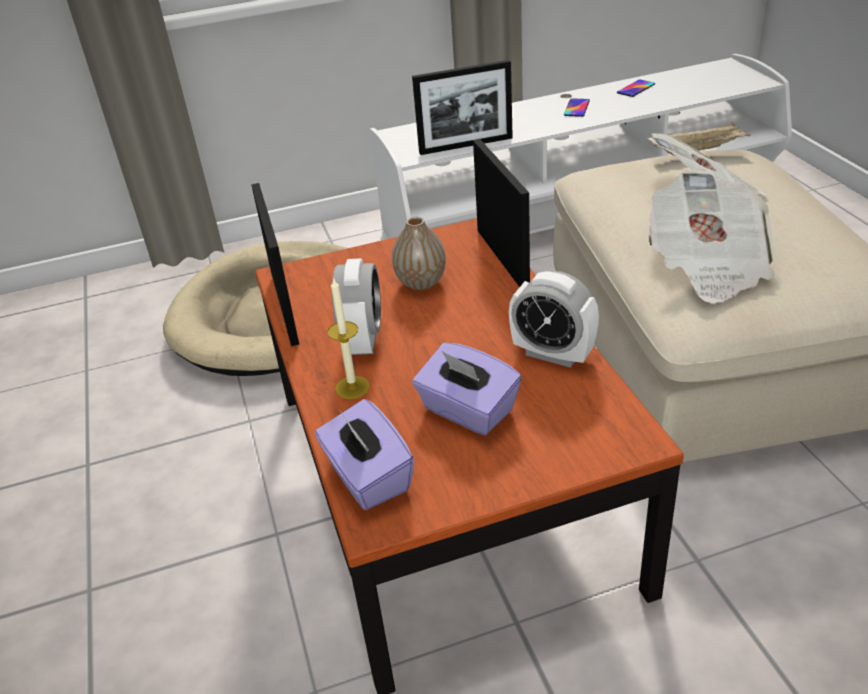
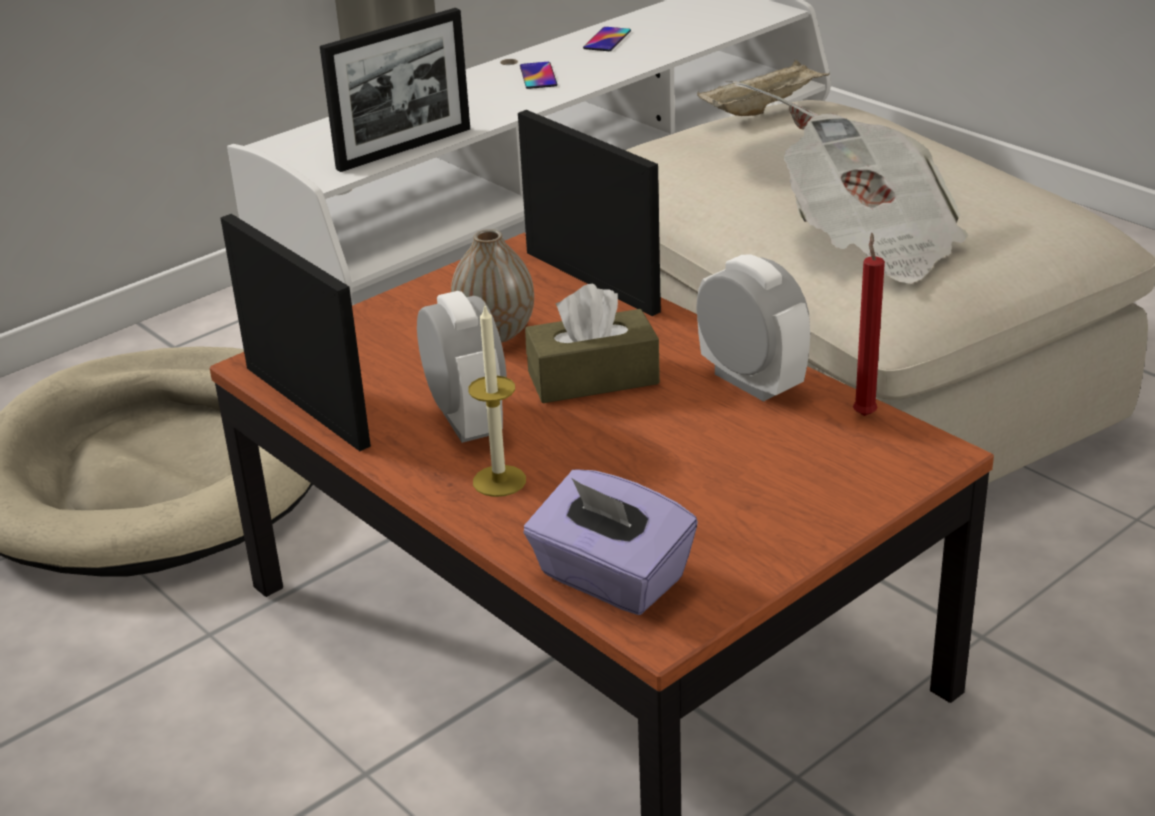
camera: 25 degrees left, 5 degrees down
purple tissue box [412,343,521,435] -> none
alarm clock [509,271,599,368] -> alarm clock turned 135 degrees counterclockwise [696,254,810,402]
none -> brown tissue box [525,284,660,403]
none -> red candle [853,233,885,416]

